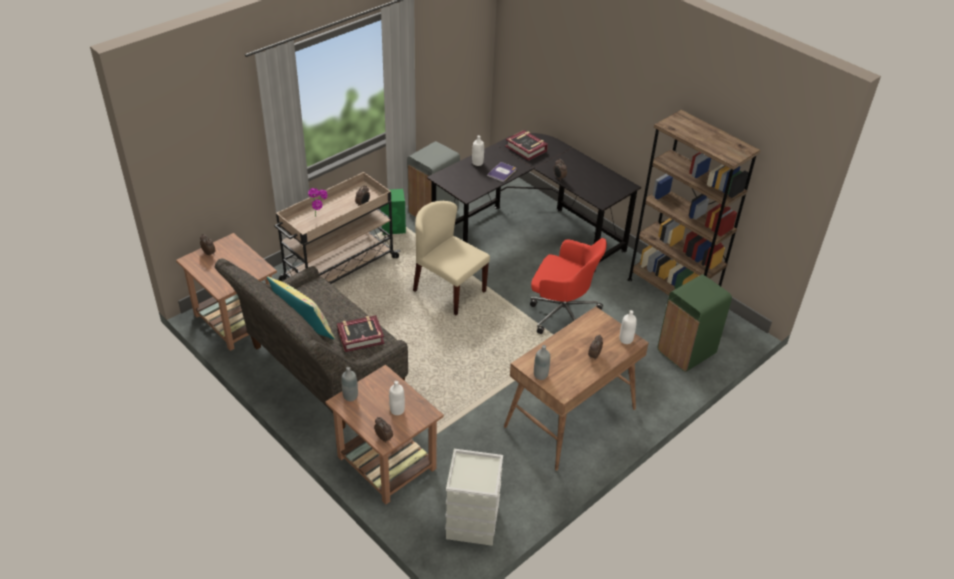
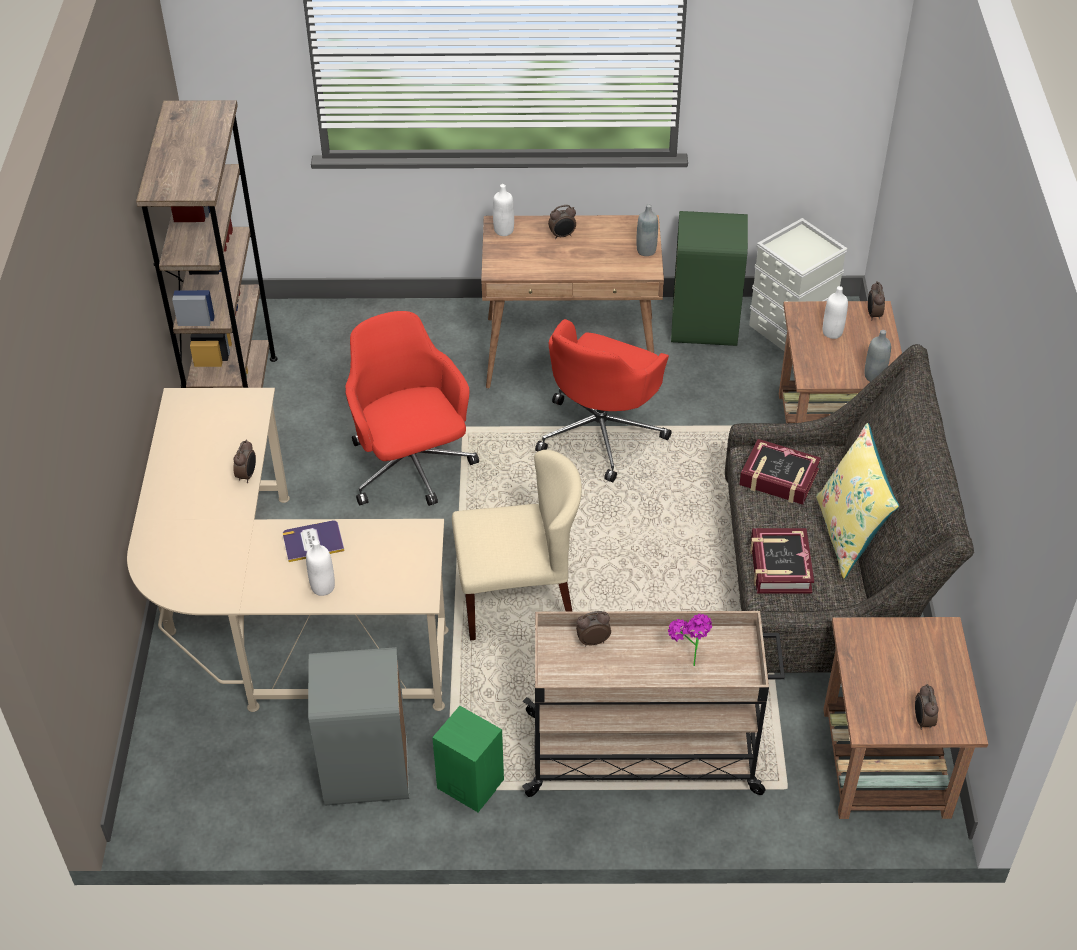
camera: 135 degrees left, 5 degrees up
beige chair [413,201,490,315] -> beige chair turned 90 degrees counterclockwise [452,450,582,641]
black desk [427,133,641,270] -> beige desk [127,388,449,712]
book [505,130,548,161] -> book moved to [750,528,814,594]
green trash can [658,274,732,372] -> green trash can moved to [671,211,748,346]
none -> red office chair [535,319,672,482]

